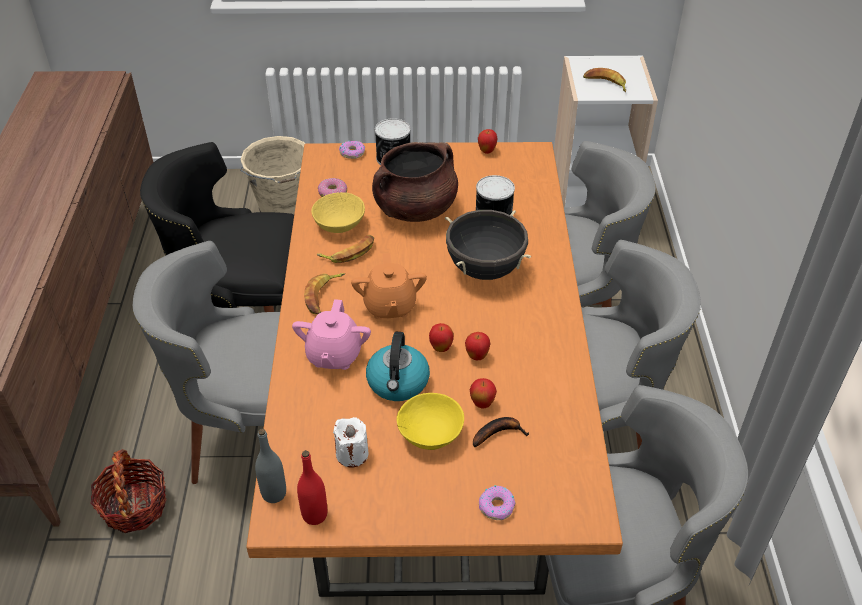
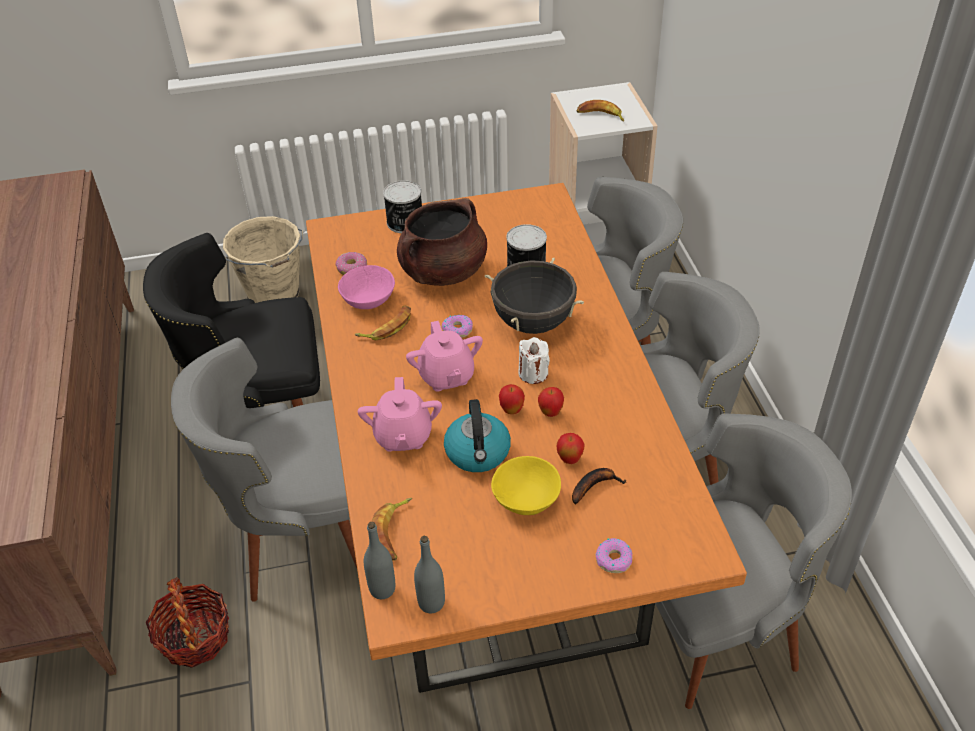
camera: 10 degrees left, 0 degrees up
red bottle [297,450,327,525] -> grey bottle [414,536,445,613]
banana [304,273,345,315] -> banana moved to [372,498,412,560]
yellow bowl [311,192,365,233] -> pink bowl [338,265,395,309]
white candle [333,417,369,467] -> white candle moved to [518,337,550,384]
donut [339,141,365,159] -> donut moved to [442,315,473,338]
orange teapot [351,253,427,319] -> pink teapot [406,321,483,392]
apple [478,129,498,154] -> none

